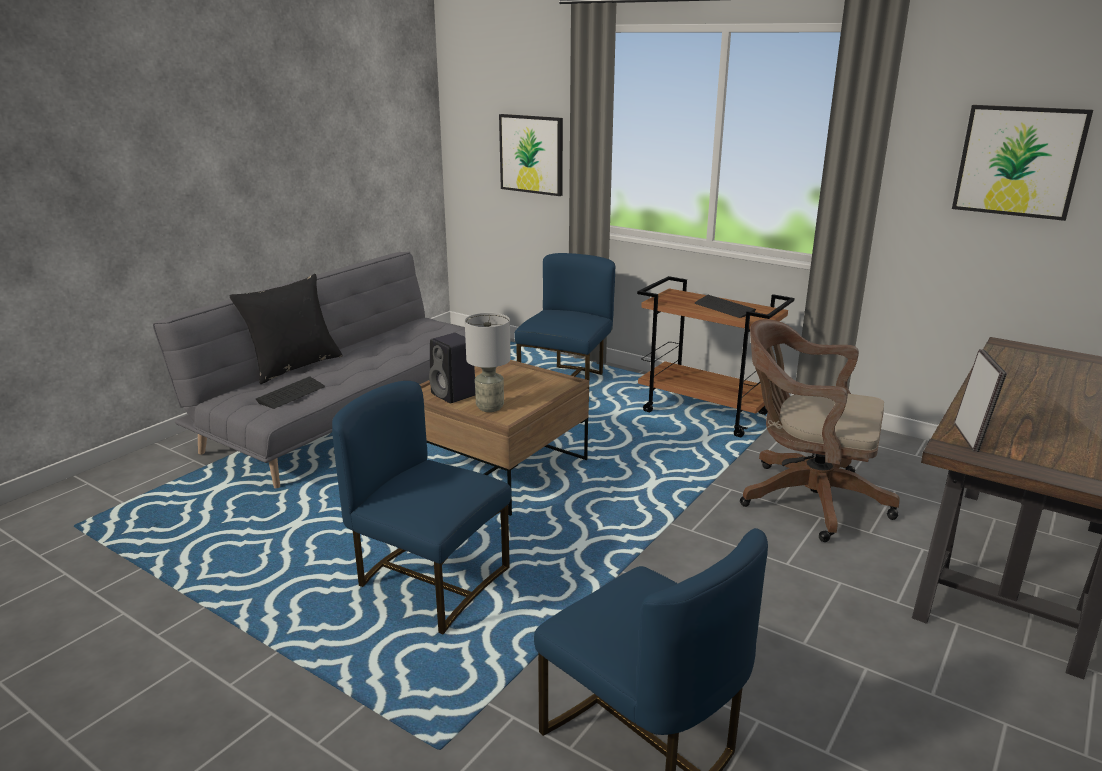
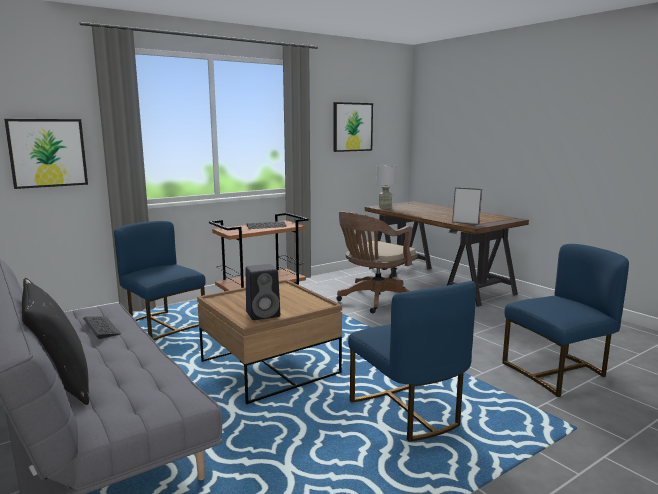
camera: 70 degrees left, 10 degrees down
keyboard [256,376,325,409] -> keyboard moved to [83,316,121,339]
blue chair [332,381,511,634] -> blue chair turned 75 degrees counterclockwise [348,281,476,442]
grey table lamp [465,313,511,412] -> grey table lamp moved to [376,165,396,209]

